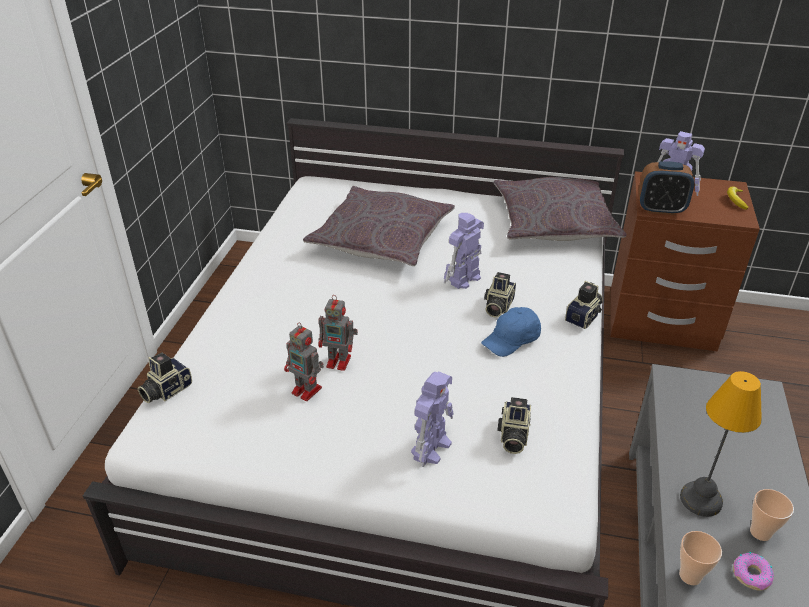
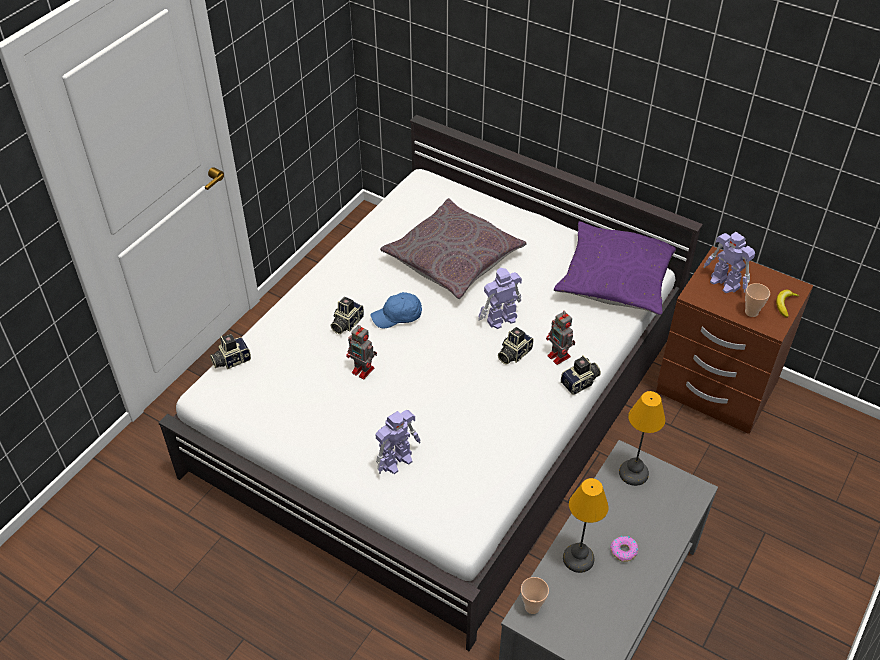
camera: 20 degrees right, 10 degrees up
toy robot [284,322,324,401] -> toy robot moved to [546,311,575,365]
blue cap [481,307,541,357] -> blue cap moved to [371,292,422,329]
grey pillow [494,177,627,241] -> purple pillow [554,221,676,315]
camera [497,397,531,454] -> camera moved to [331,297,364,334]
alarm clock [638,161,695,215] -> none
donut [733,552,774,591] -> donut moved to [610,536,638,562]
cup [750,489,794,541] -> cup moved to [745,283,770,317]
none -> table lamp [619,391,665,486]

